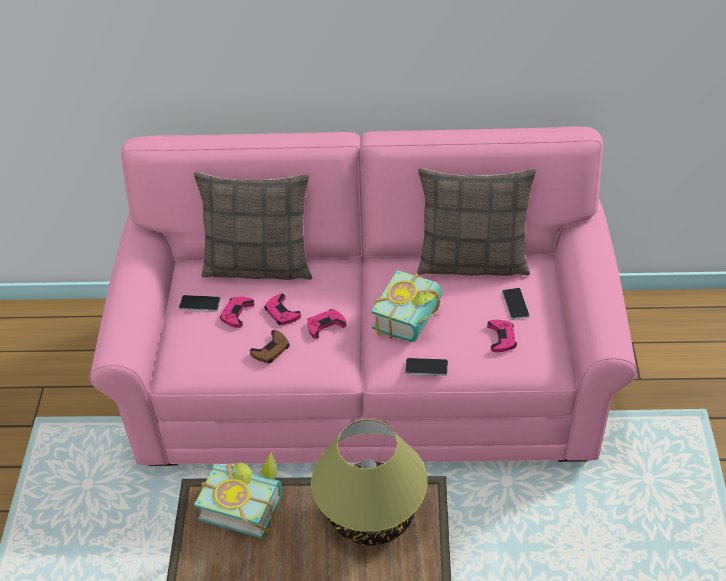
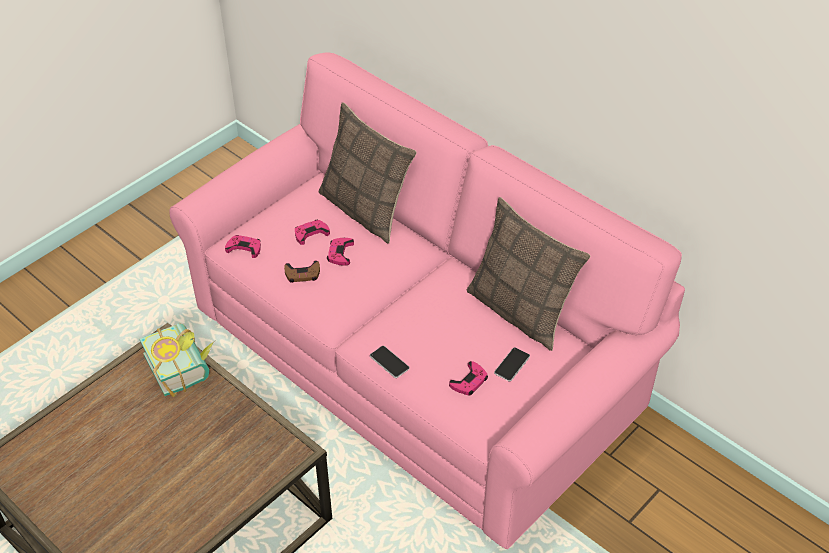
camera: 40 degrees right, 0 degrees up
phone [179,295,221,312] -> none
pink game controller [307,309,347,339] -> pink game controller moved to [225,235,261,258]
table lamp [311,419,428,546] -> none
book [371,270,442,342] -> none

